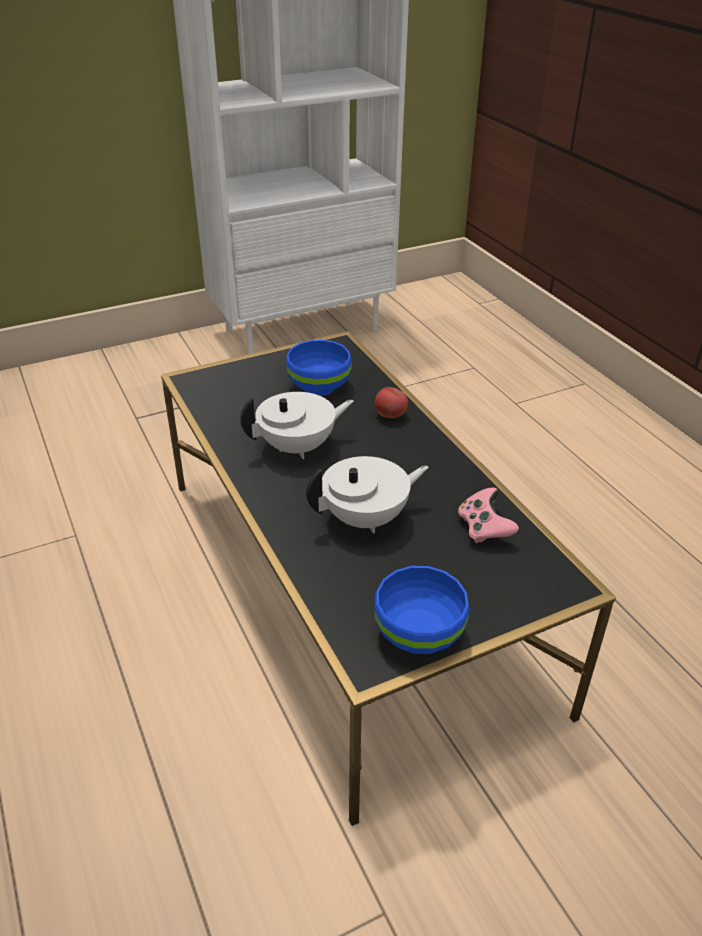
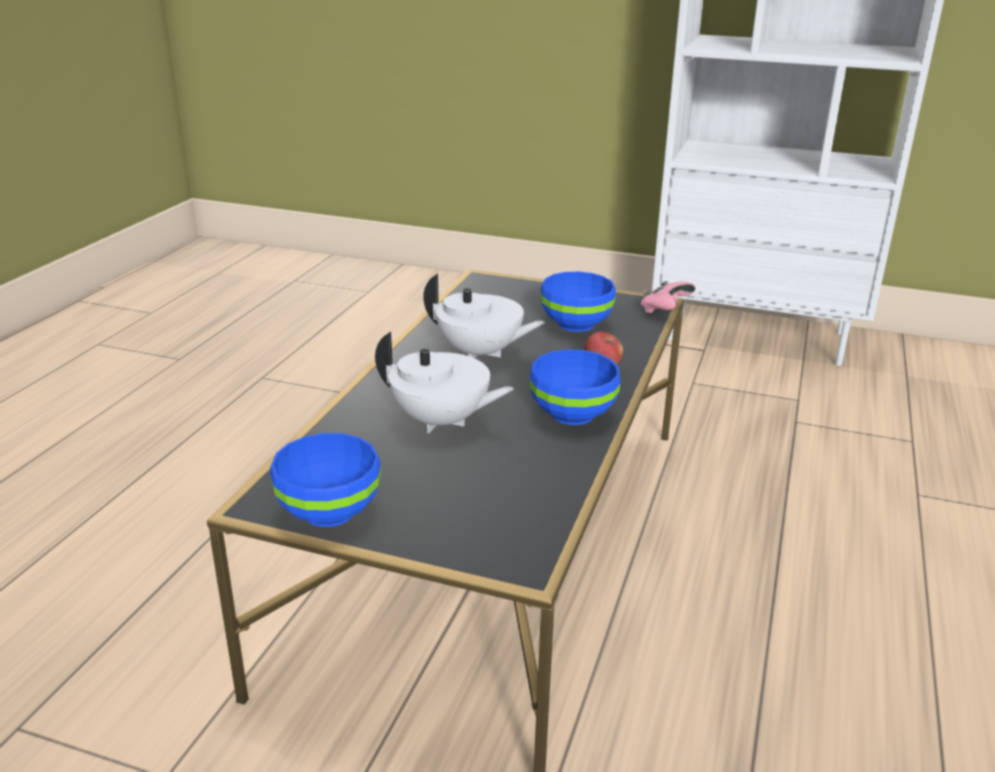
camera: 45 degrees right, 10 degrees down
pink game controller [458,488,519,543] -> pink game controller moved to [641,281,696,313]
none -> blue bowl [530,349,620,425]

